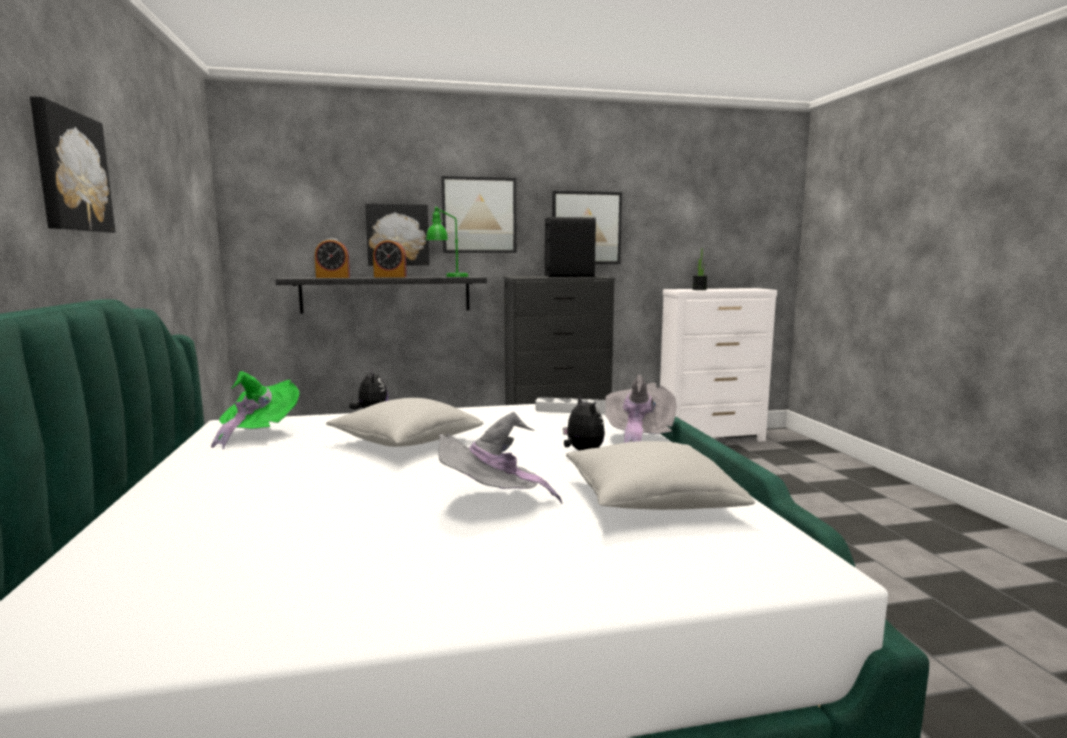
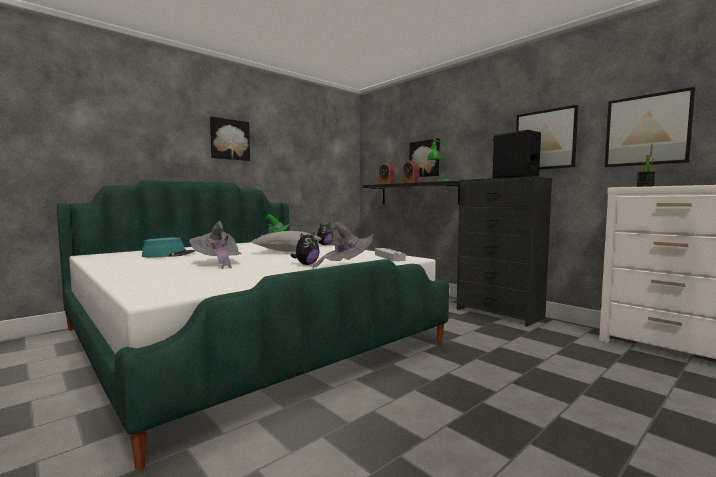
camera: 60 degrees right, 5 degrees down
picture [441,176,517,253] -> picture moved to [605,87,695,167]
grey pillow [566,441,755,510] -> none
none -> turquoise hat [142,237,195,257]

